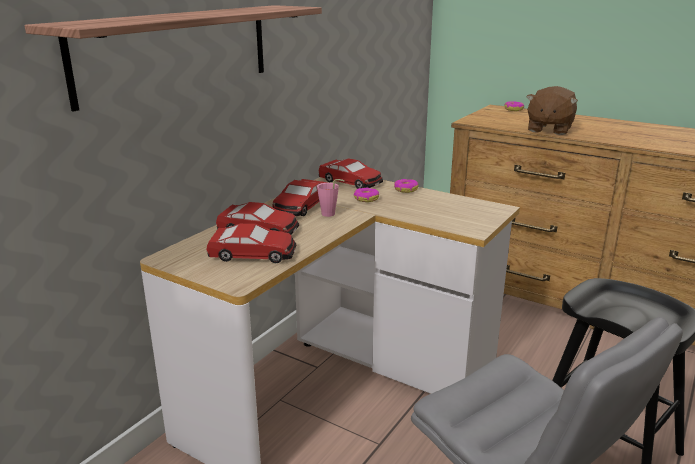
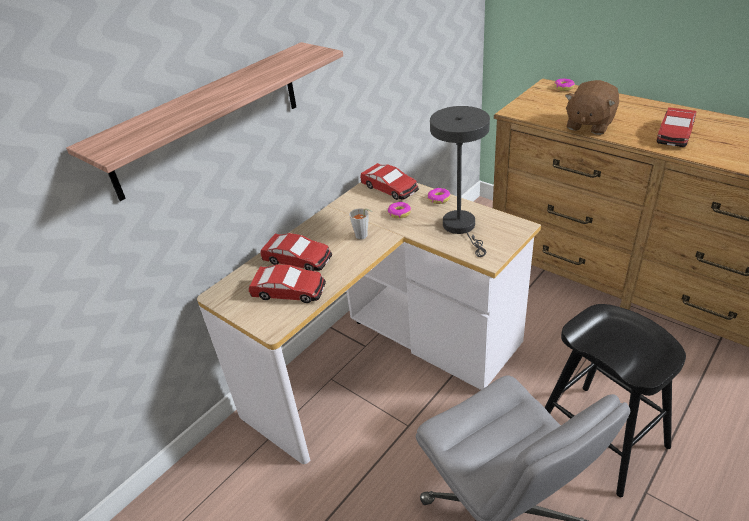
camera: 10 degrees right, 15 degrees up
toy car [273,179,328,216] -> toy car moved to [657,107,696,147]
pink cup [317,179,345,217] -> grey cup [349,208,373,239]
none -> grey table lamp [430,106,490,257]

